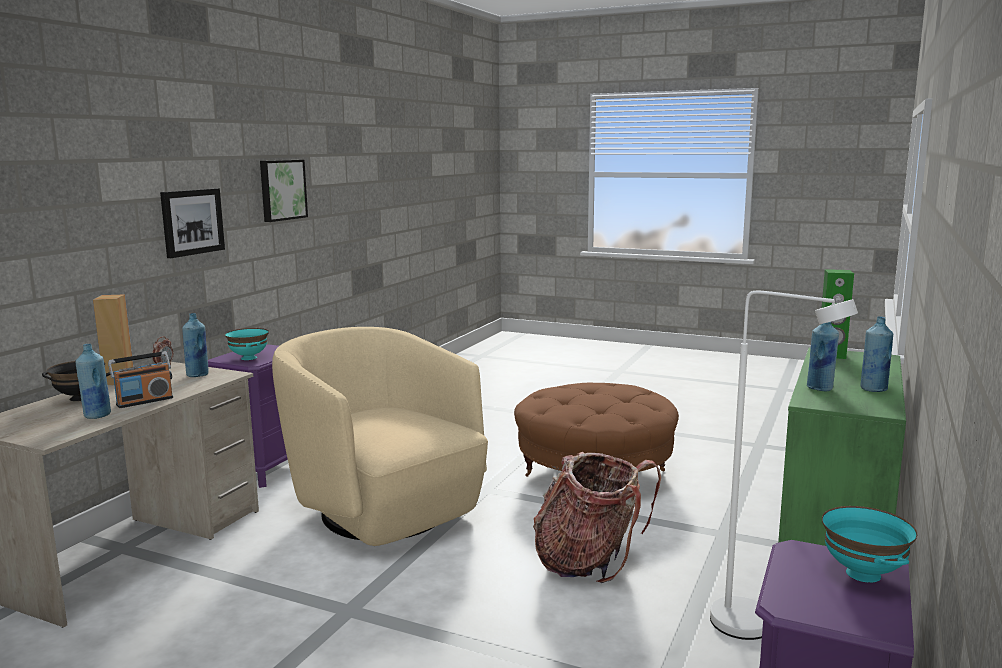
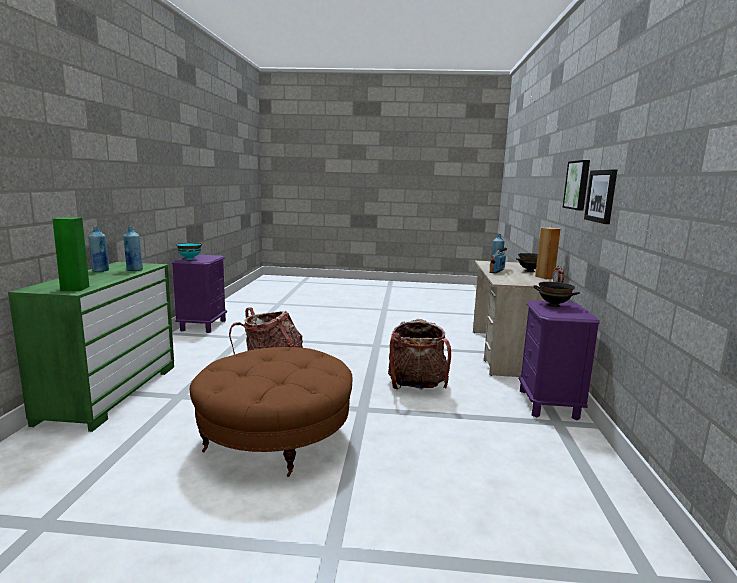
camera: 160 degrees right, 0 degrees up
blue bottle [182,313,209,377] -> none
turquoise bowl [225,328,269,360] -> black bowl [533,282,580,307]
picture [260,160,308,222] -> picture moved to [563,160,590,211]
beige armchair [272,327,488,546] -> backpack [388,319,451,389]
white floor lamp [710,291,858,640] -> none

